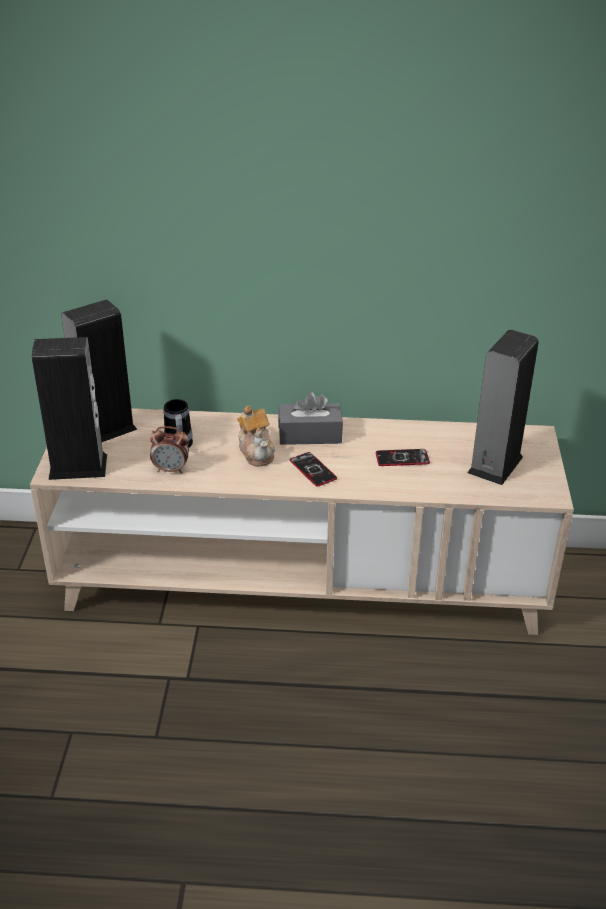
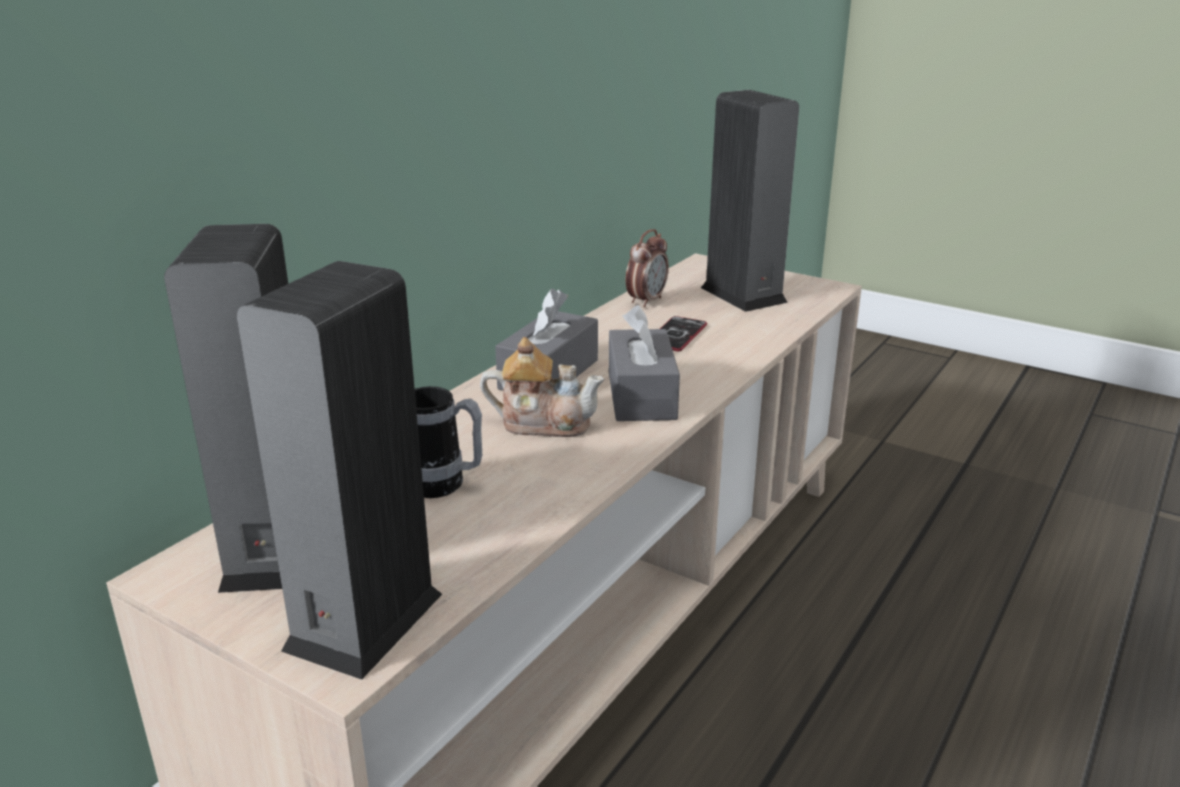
camera: 60 degrees left, 10 degrees down
alarm clock [150,426,189,473] -> alarm clock moved to [626,229,669,308]
phone [290,452,337,487] -> grey tissue box [609,305,680,421]

